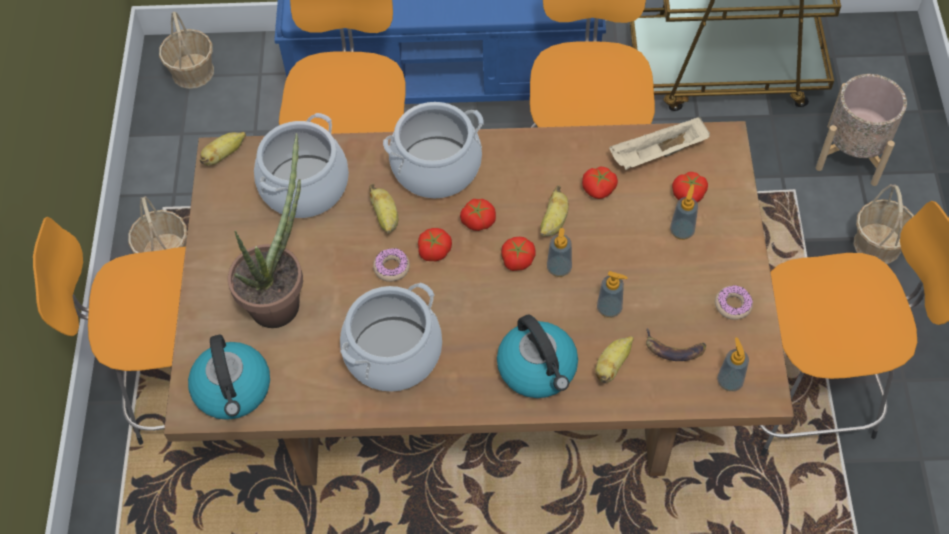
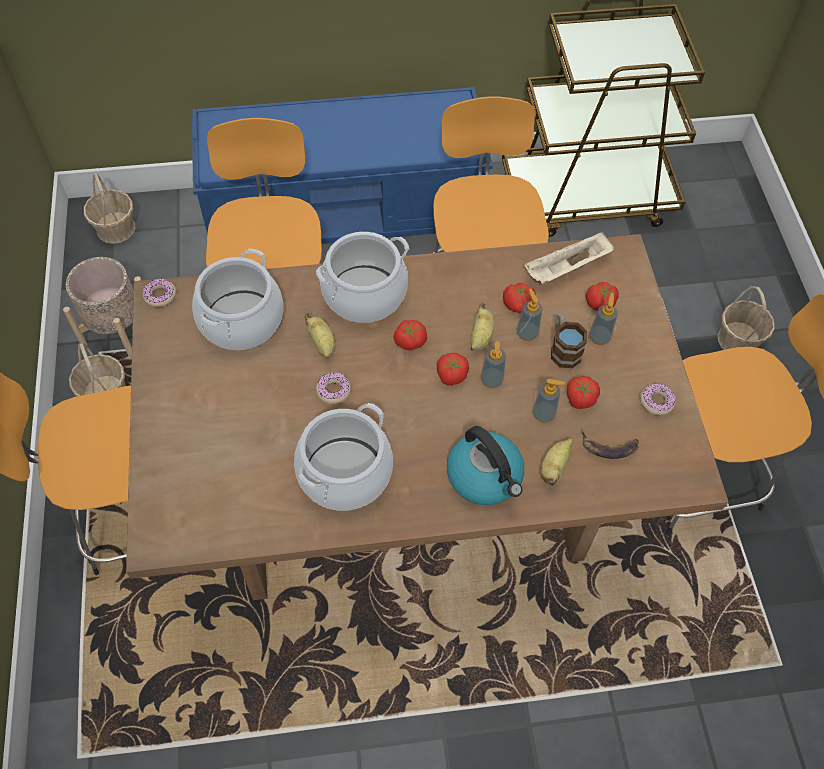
camera: 10 degrees left, 0 degrees up
kettle [188,335,270,420] -> none
banana [200,132,246,166] -> donut [143,278,176,307]
potted plant [228,133,303,328] -> none
tomato [418,228,452,261] -> tomato moved to [567,376,600,409]
soap dispenser [717,337,749,391] -> soap dispenser moved to [516,288,542,341]
beige planter [816,74,907,186] -> beige planter moved to [63,257,141,357]
none -> mug [551,314,587,369]

